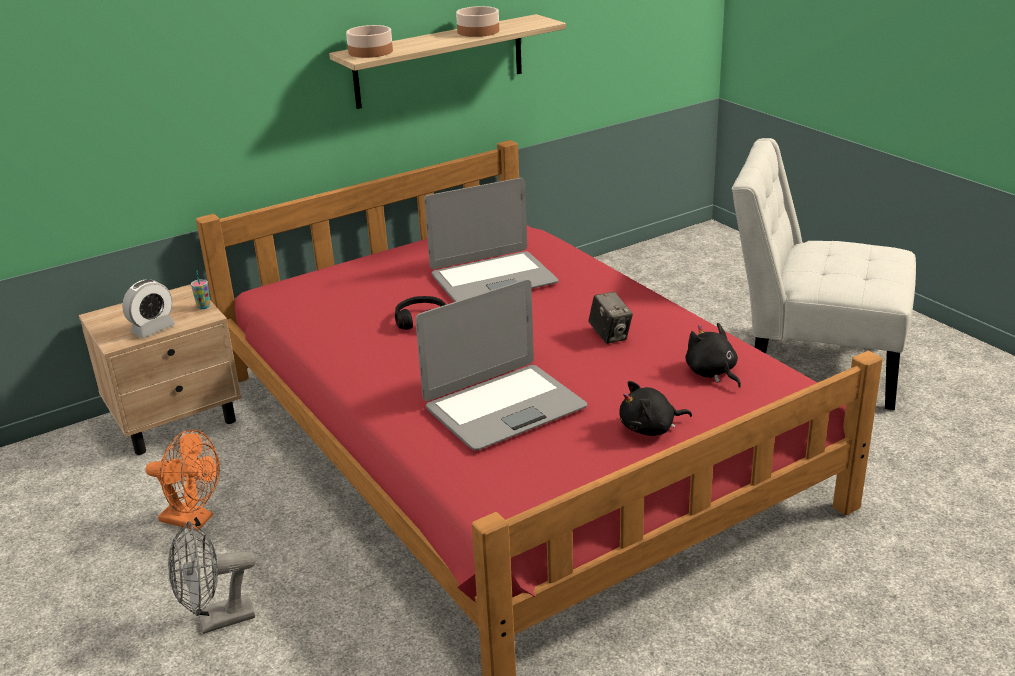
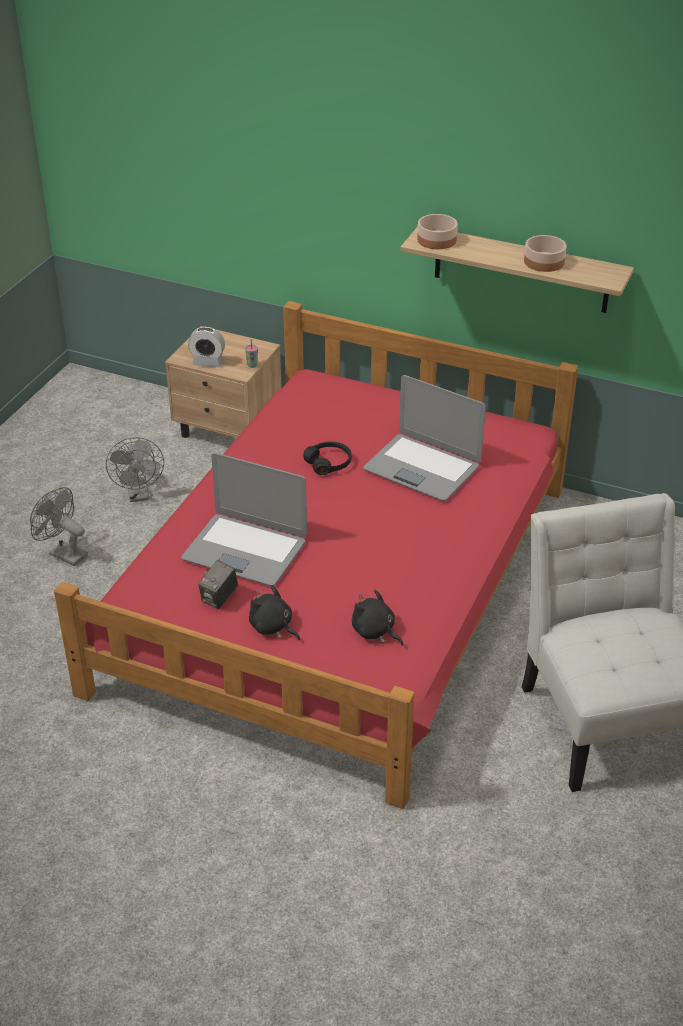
camera: 55 degrees right, 10 degrees up
orange fan [145,430,220,531] -> grey fan [106,437,164,502]
camera [588,292,633,344] -> camera moved to [198,560,238,609]
black plush toy [685,323,741,388] -> black plush toy turned 75 degrees counterclockwise [352,590,403,646]

